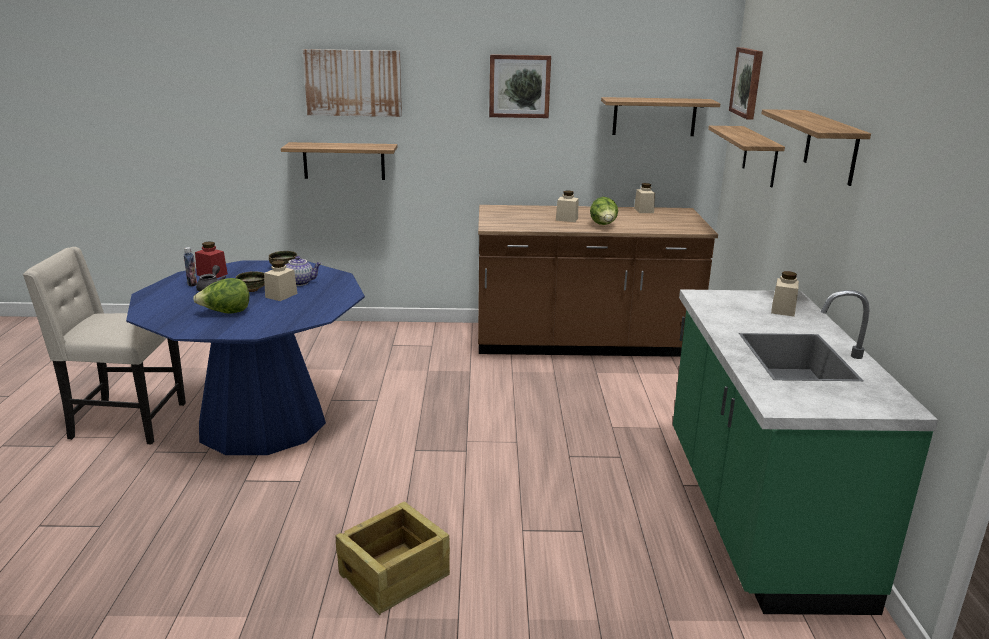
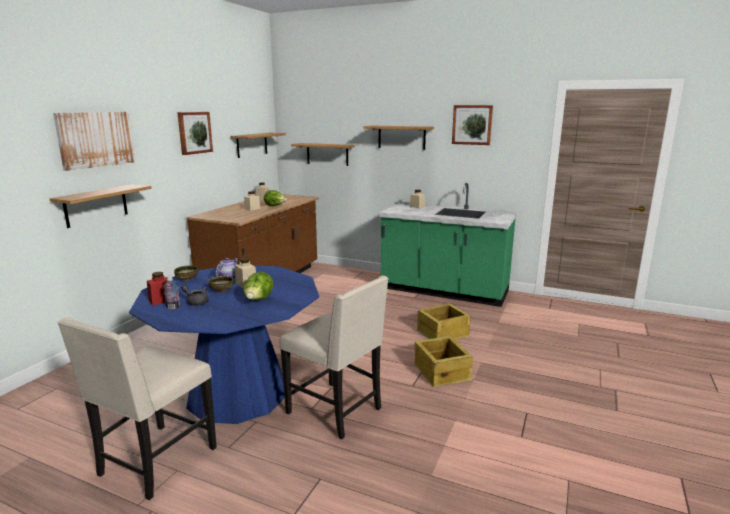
camera: 65 degrees left, 5 degrees down
picture [729,47,763,120] -> picture moved to [452,105,493,145]
none -> beige chair [280,276,389,439]
none -> crate [417,303,471,339]

